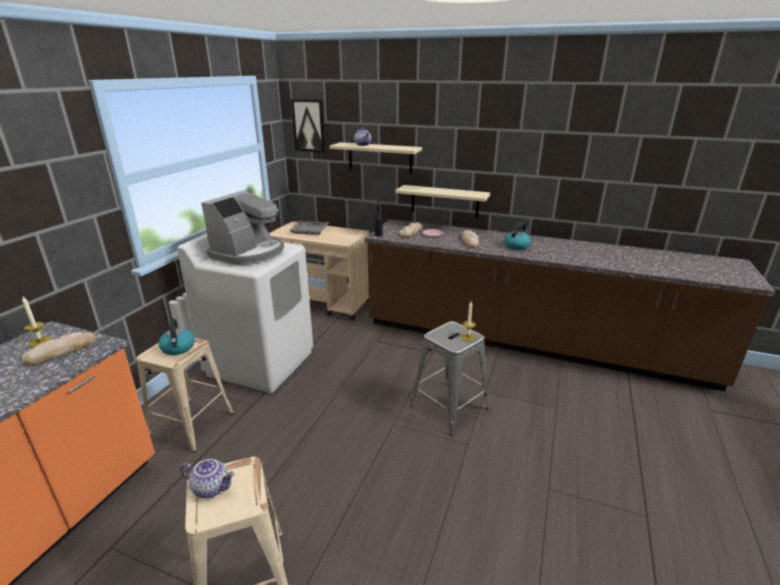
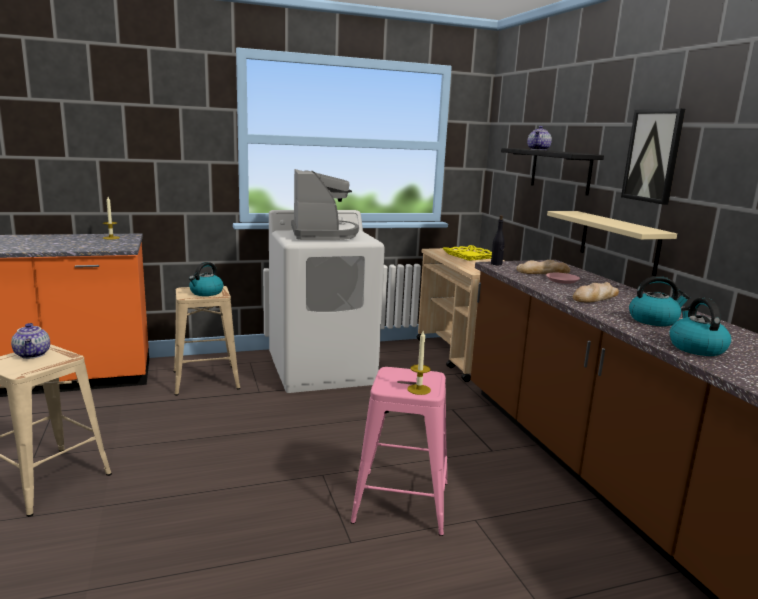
camera: 50 degrees right, 10 degrees down
bread [22,332,97,366] -> none
coffee machine [201,190,284,265] -> coffee machine turned 90 degrees counterclockwise [291,169,359,240]
grey tray [289,221,329,235] -> yellow tray [443,245,492,261]
picture [291,99,325,152] -> picture moved to [621,109,685,205]
beige shelf [330,142,422,174] -> black shelf [501,148,604,196]
grey stool [410,321,489,436] -> pink stool [350,367,448,536]
none -> kettle [670,298,731,356]

